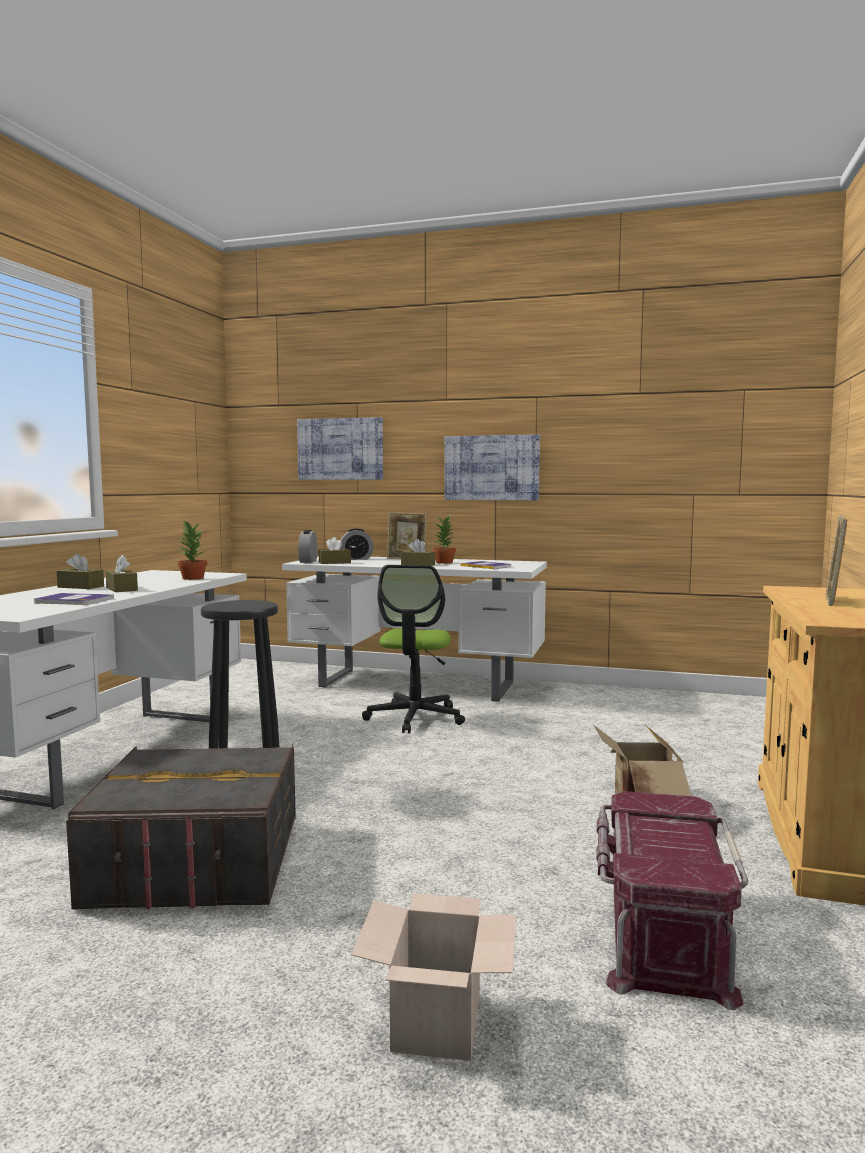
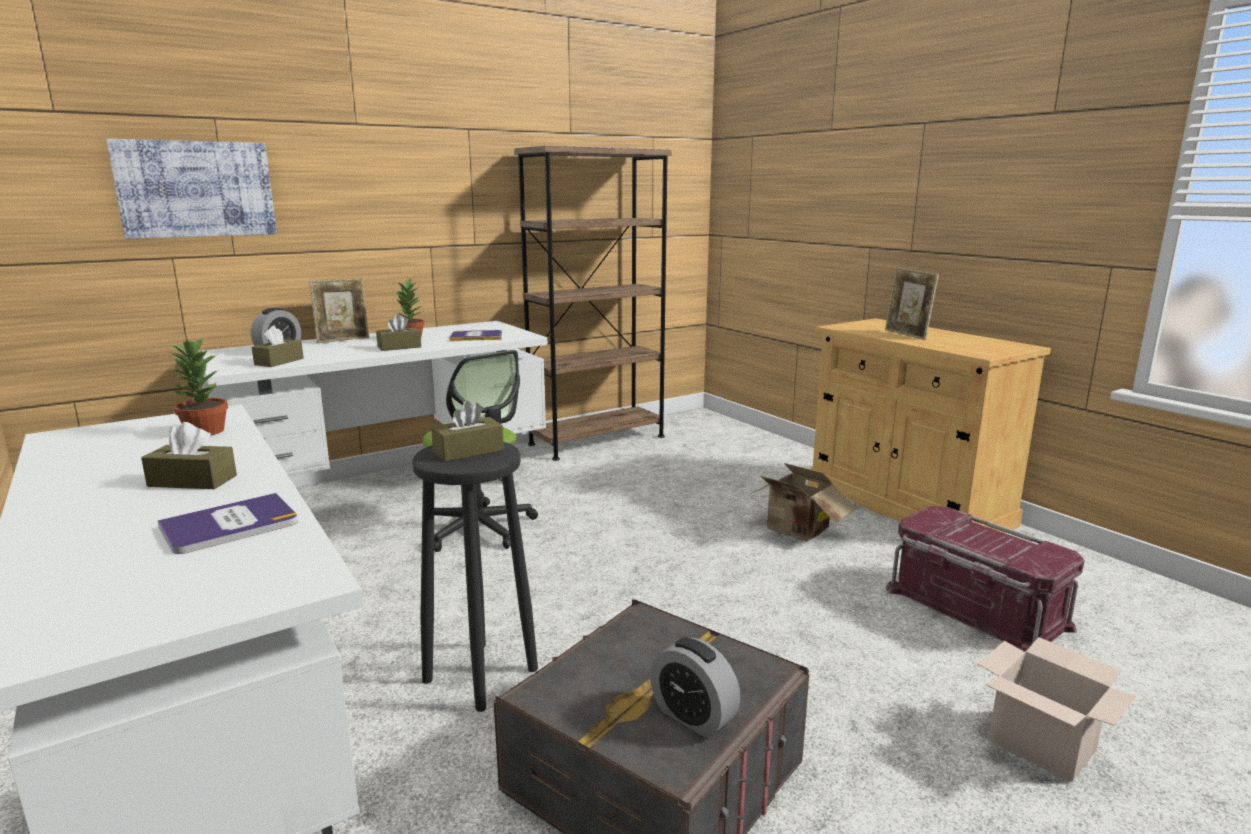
camera: 50 degrees left, 10 degrees up
brown tissue box [57,554,104,589] -> brown tissue box moved to [431,400,504,462]
alarm clock [298,530,318,563] -> alarm clock moved to [650,637,741,738]
picture [444,434,540,500] -> none
none -> brown bookcase [514,146,672,461]

